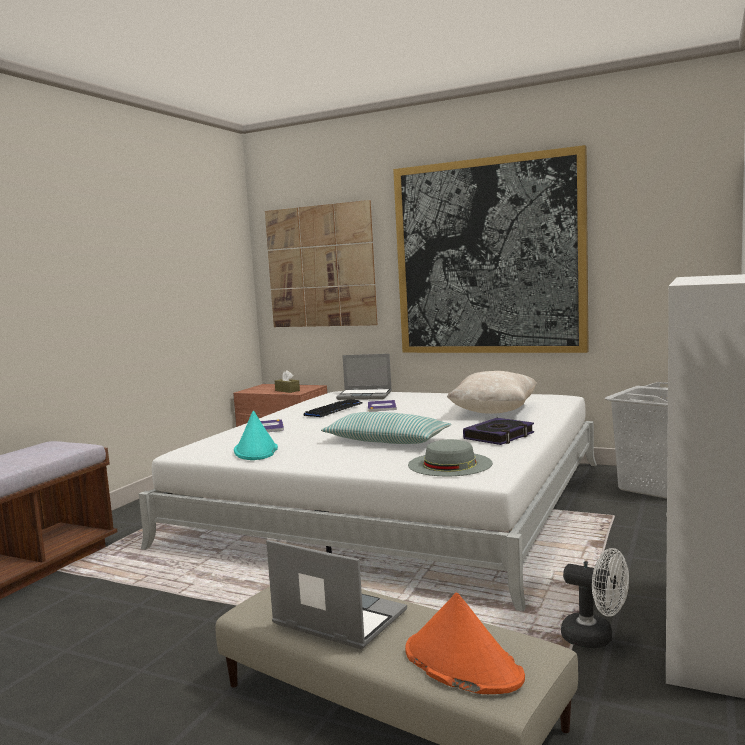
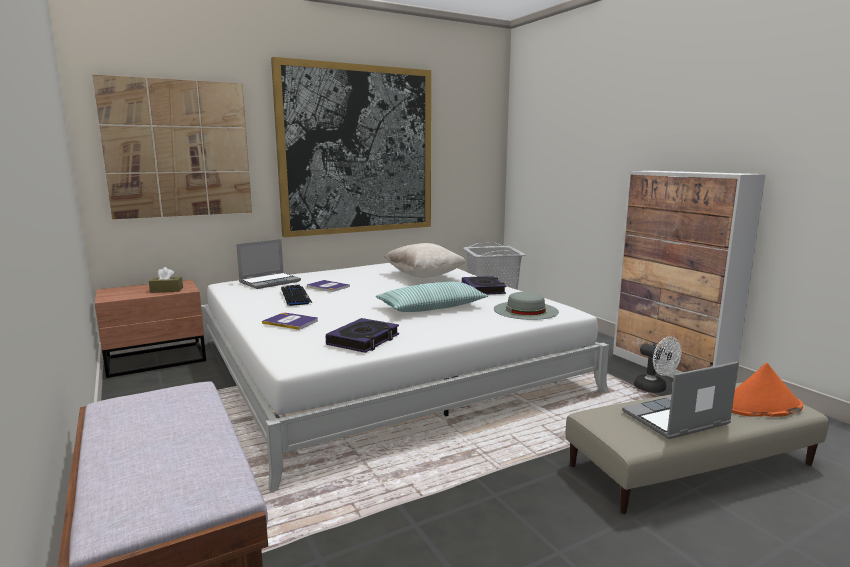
camera: 55 degrees left, 5 degrees up
turquoise hat [234,411,278,460] -> book [326,318,399,353]
white fan [561,548,629,648] -> white fan turned 75 degrees clockwise [634,337,682,393]

